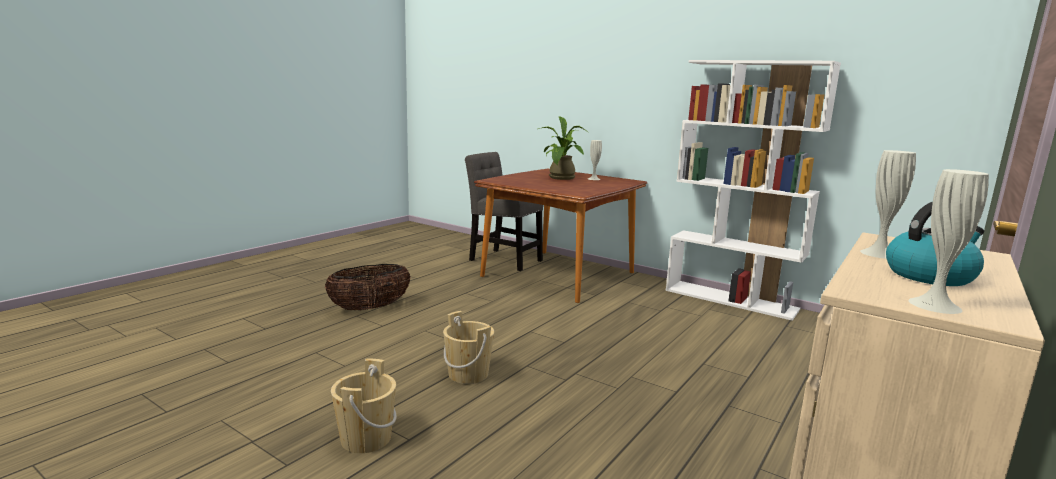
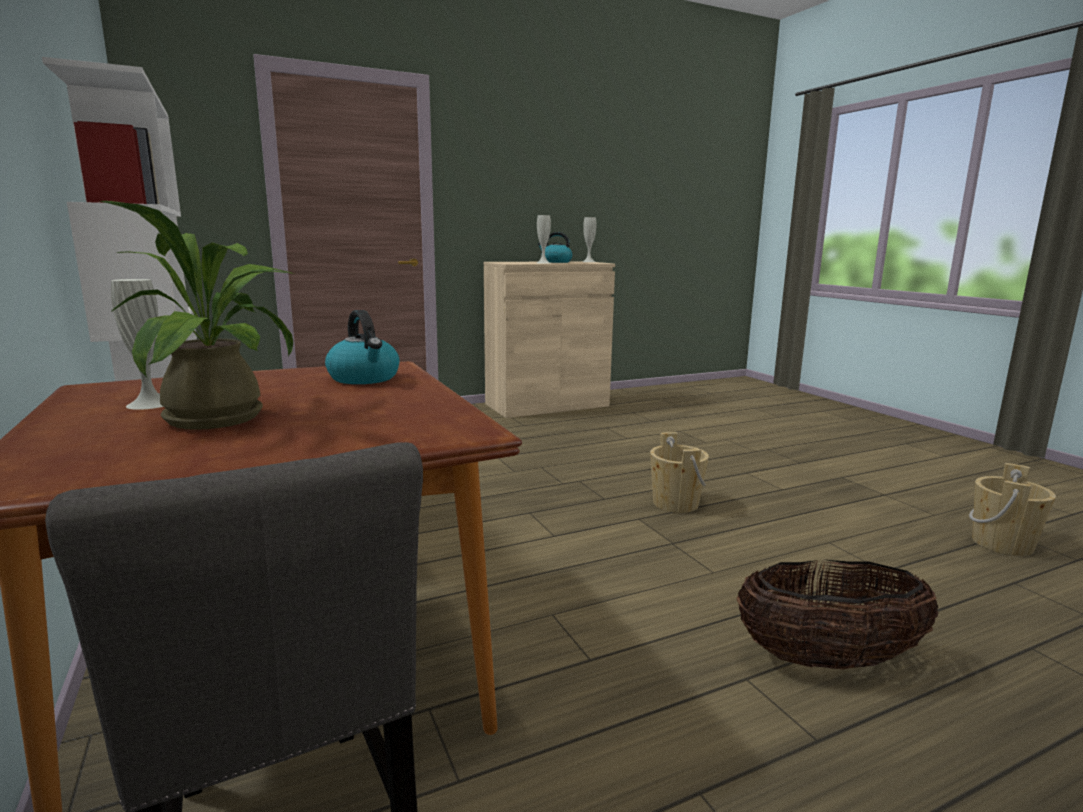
camera: 150 degrees left, 0 degrees up
beige bucket [331,359,397,453] -> beige bucket moved to [969,463,1056,556]
none -> kettle [325,310,399,384]

